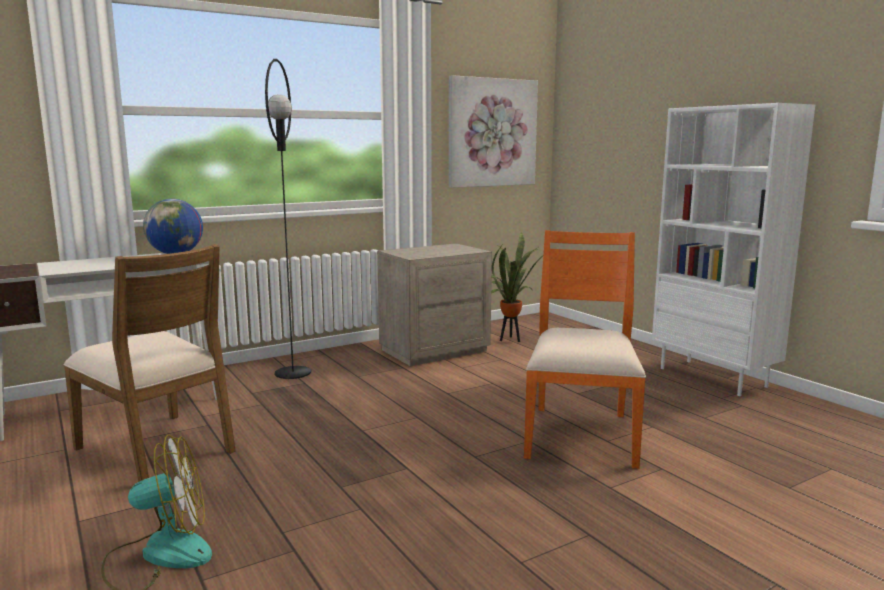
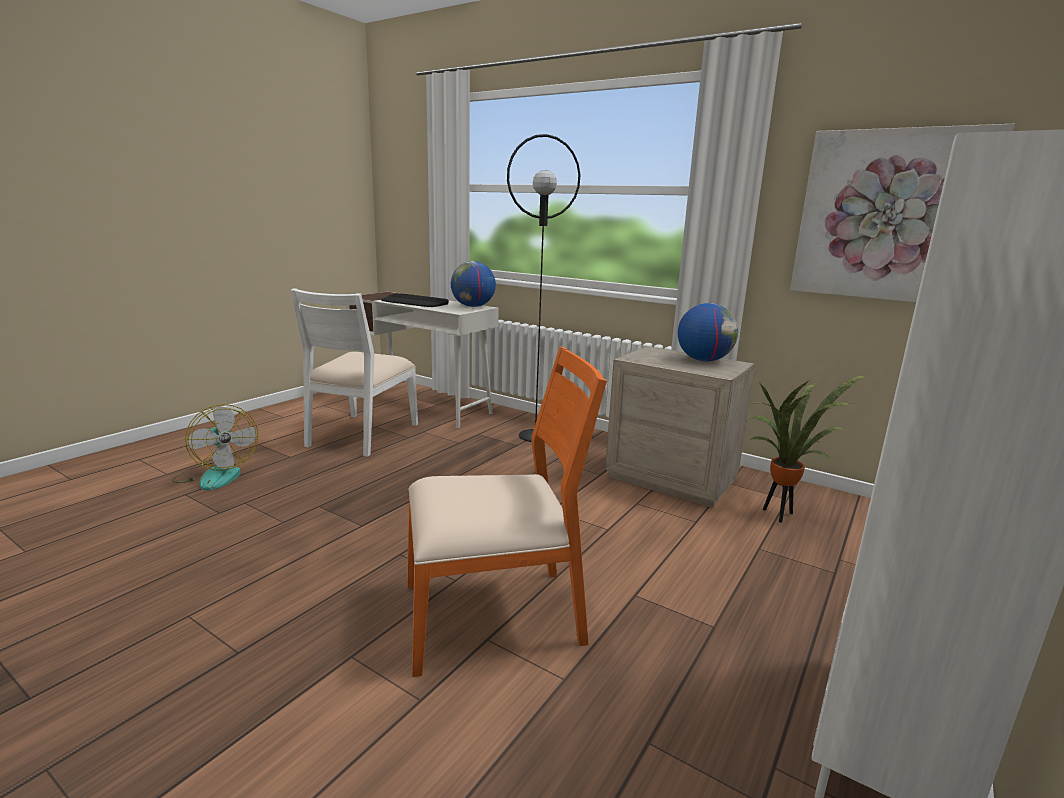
camera: 65 degrees right, 5 degrees up
brown chair [63,244,236,482] -> white chair [291,288,418,457]
none -> keyboard [381,293,449,307]
none -> globe [678,303,738,362]

